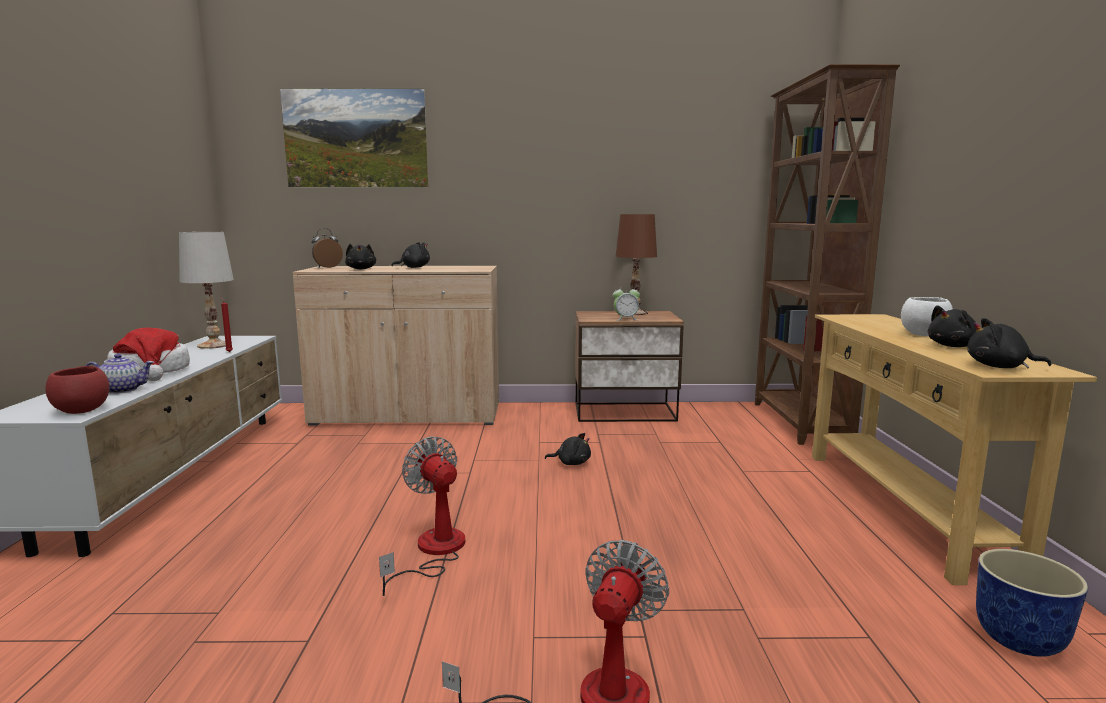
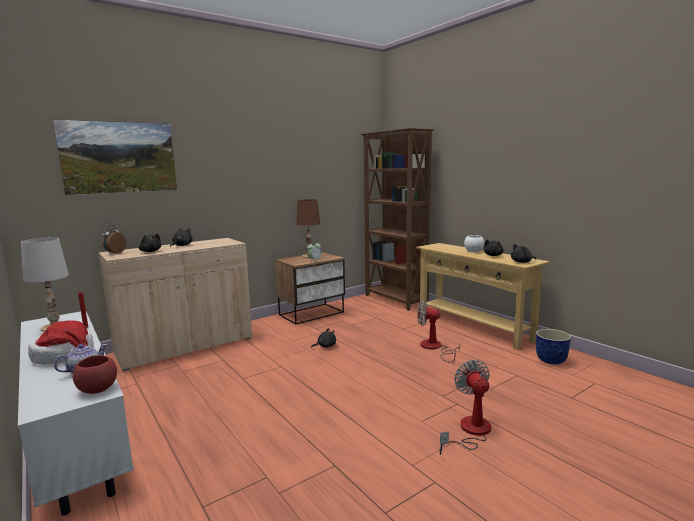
camera: 35 degrees left, 0 degrees up
fan [379,436,465,596] -> fan moved to [417,301,460,363]

